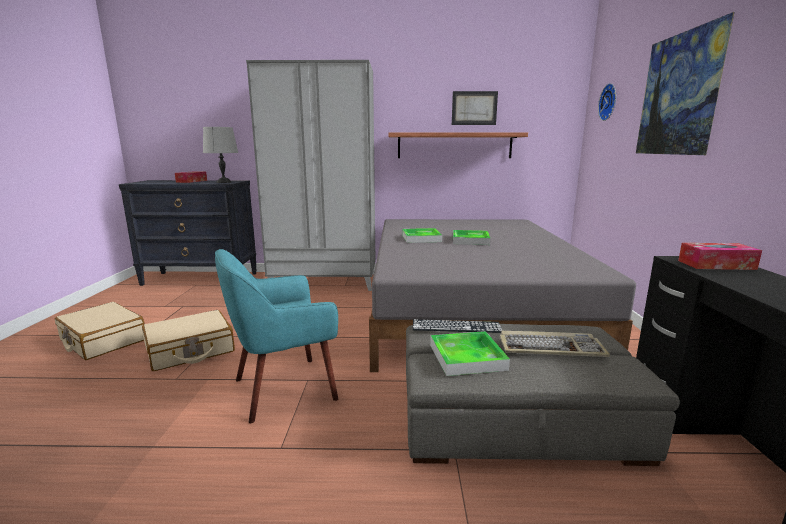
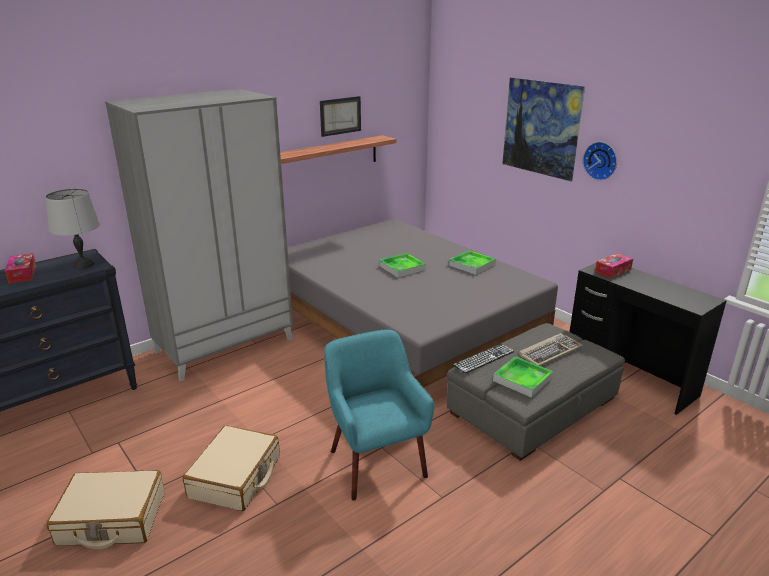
camera: 40 degrees left, 10 degrees up
turquoise armchair [215,249,338,423] -> turquoise armchair turned 135 degrees clockwise [324,329,434,501]
tray [402,228,442,243] -> tray moved to [449,250,496,275]
wall clock [598,83,616,121] -> wall clock moved to [583,142,617,181]

